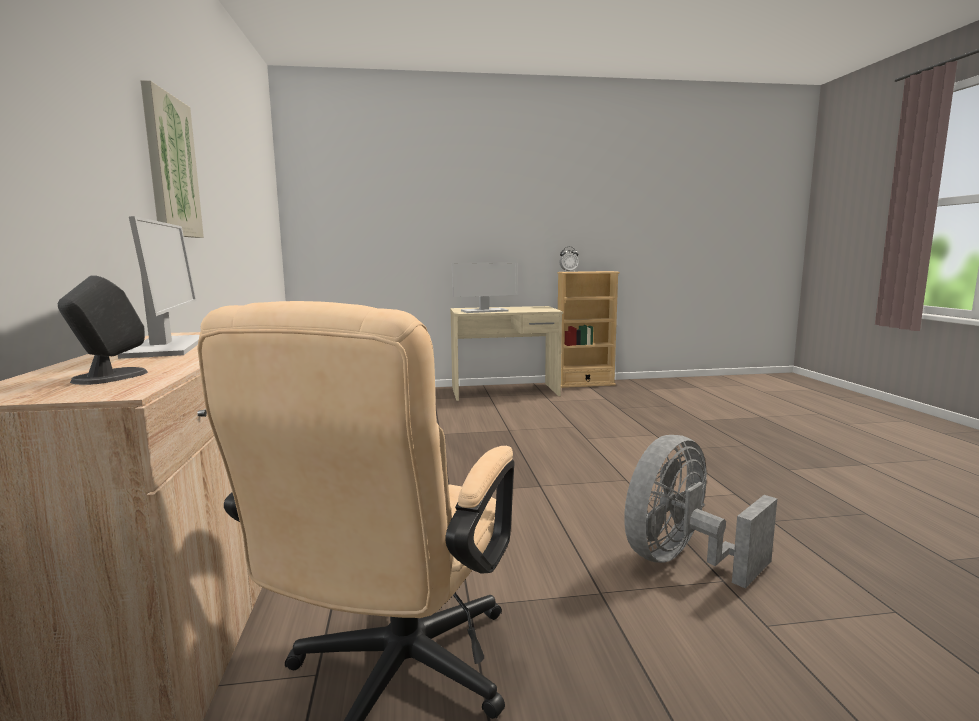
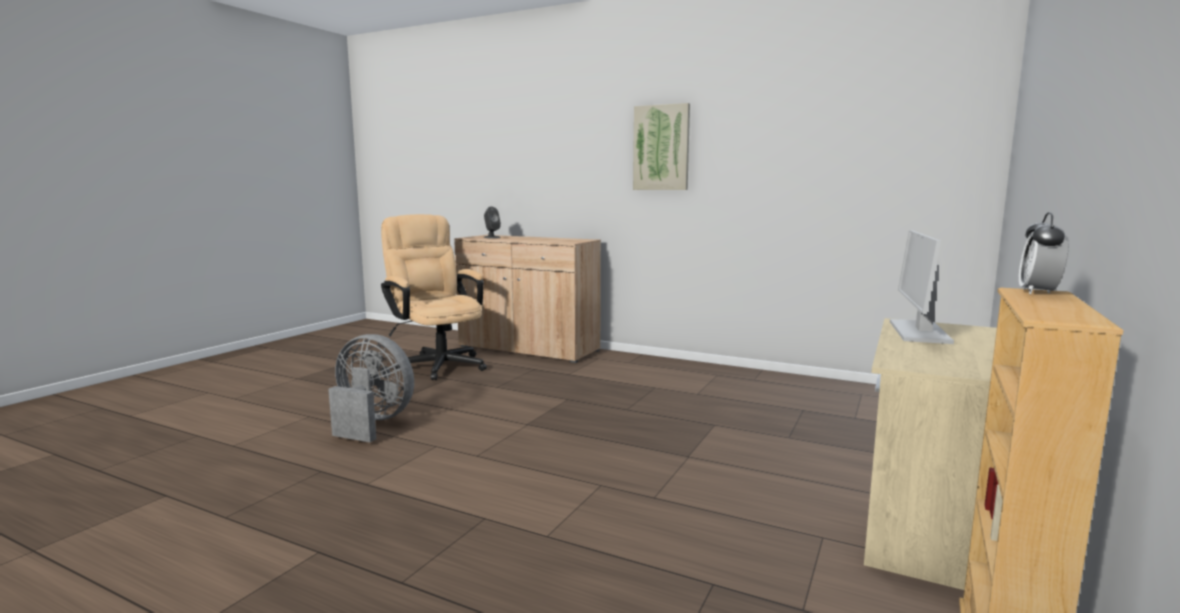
camera: 125 degrees right, 0 degrees up
monitor [118,216,199,359] -> none
grey fan [624,435,777,588] -> grey fan turned 60 degrees counterclockwise [328,334,414,442]

